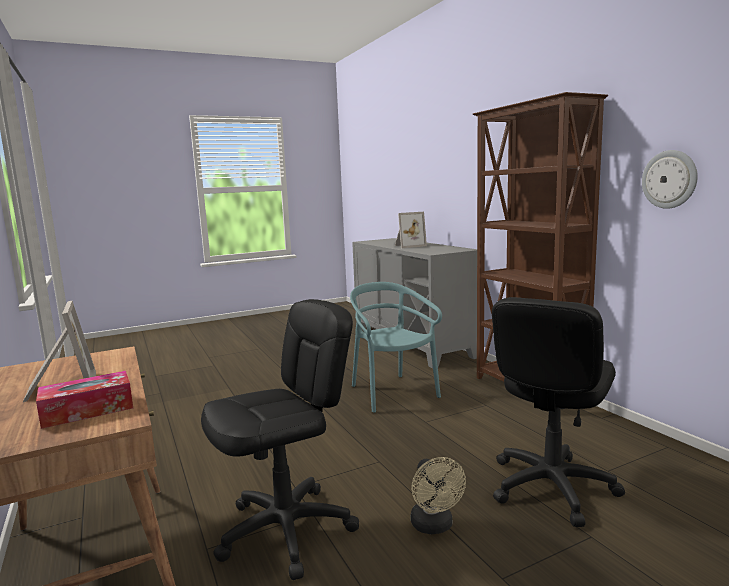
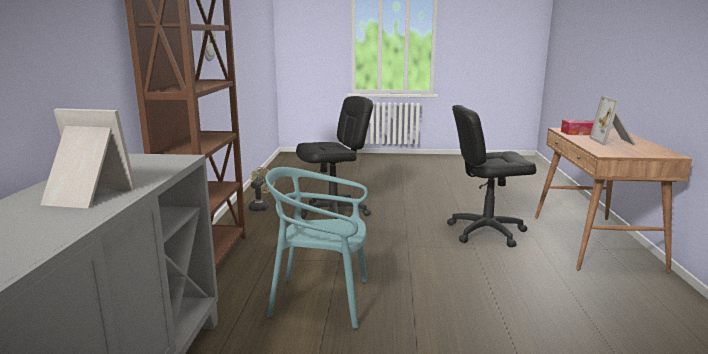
camera: 150 degrees left, 5 degrees up
turquoise chair [350,282,442,413] -> turquoise chair turned 90 degrees clockwise [265,167,368,329]
beige fan [411,457,466,534] -> beige fan moved to [248,167,275,211]

